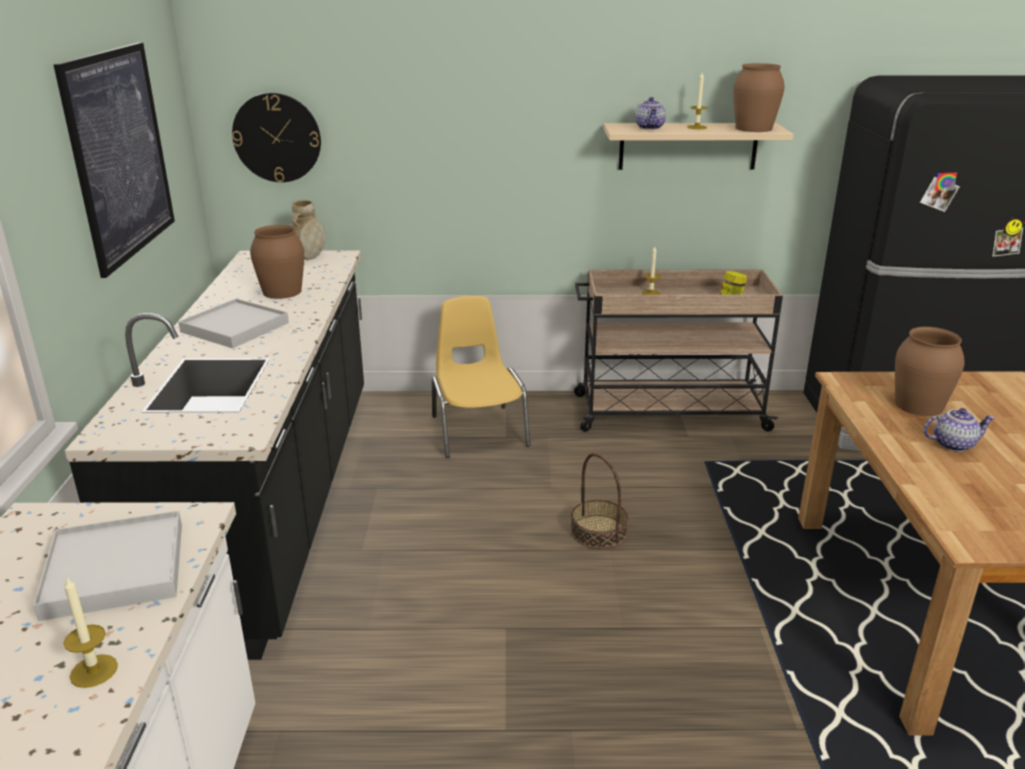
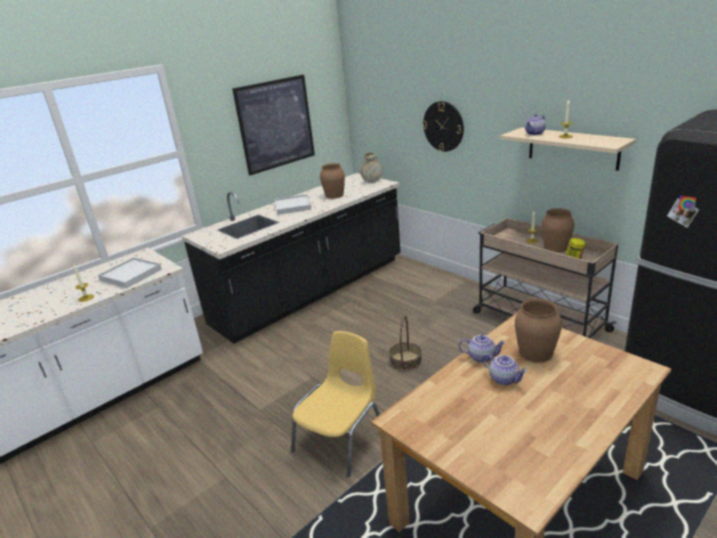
camera: 50 degrees right, 0 degrees up
wall clock [232,93,321,182] -> wall clock moved to [422,101,464,152]
yellow chair [432,296,531,458] -> yellow chair moved to [291,331,380,477]
brown vase [733,63,784,132] -> brown vase moved to [541,208,575,253]
none -> teapot [459,335,506,363]

